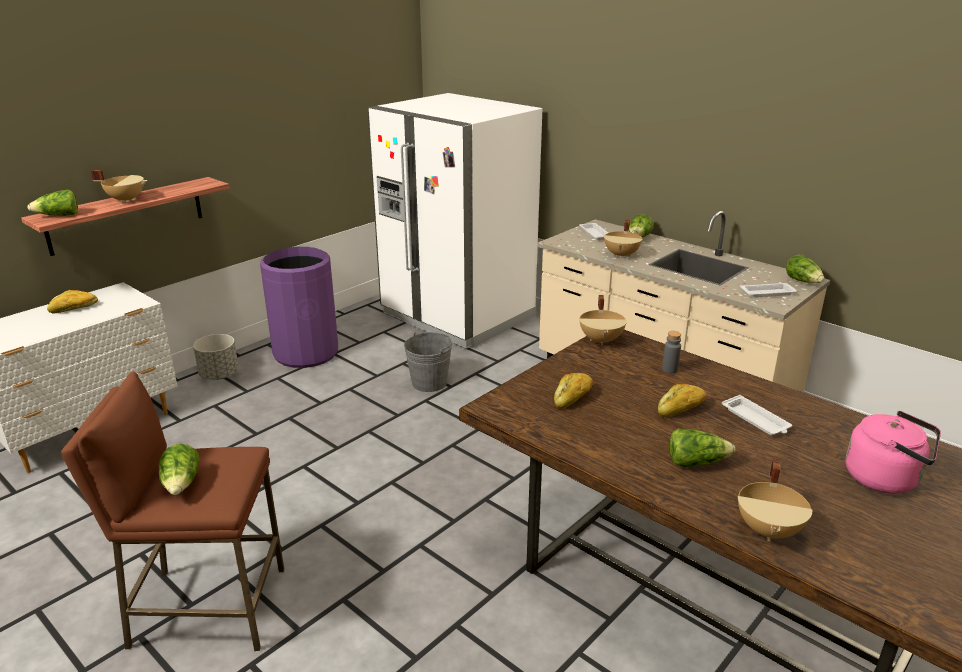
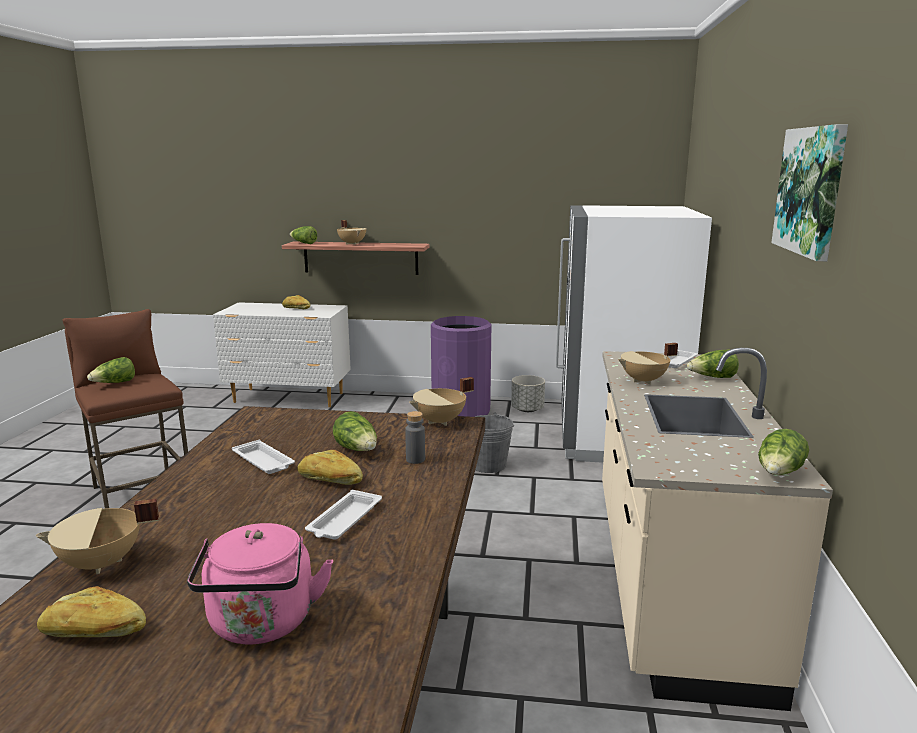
camera: 55 degrees right, 10 degrees down
grey planter [193,334,239,380] -> grey planter moved to [511,375,545,412]
bread [554,373,593,409] -> bread moved to [37,586,146,637]
lettuce [669,429,735,467] -> lettuce moved to [333,411,377,451]
white tray [740,283,797,297] -> white tray moved to [232,440,295,474]
none -> picture [771,124,848,261]

